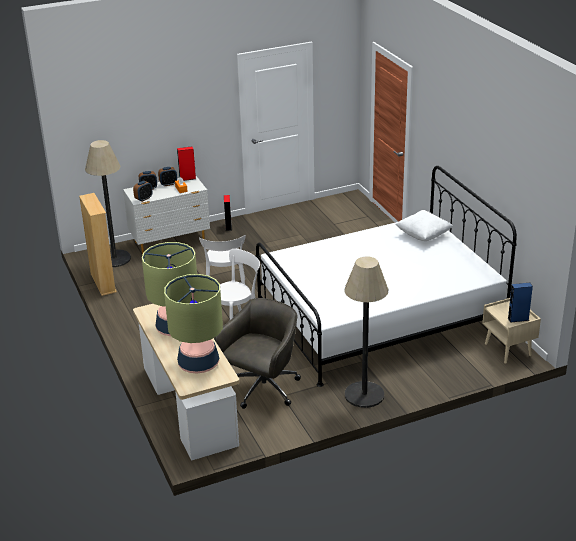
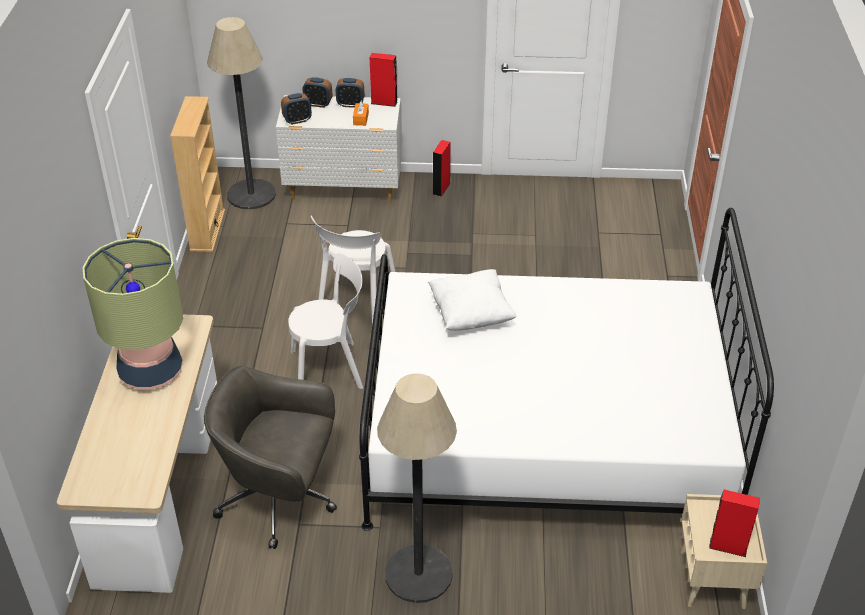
camera: 25 degrees right, 10 degrees up
table lamp [164,274,223,374] -> none
grey office chair [214,298,301,409] -> grey office chair turned 135 degrees counterclockwise [204,366,337,549]
white pillow [395,210,453,241] -> white pillow moved to [428,269,517,331]
blue speaker [508,282,533,323] -> red speaker [709,490,760,557]

